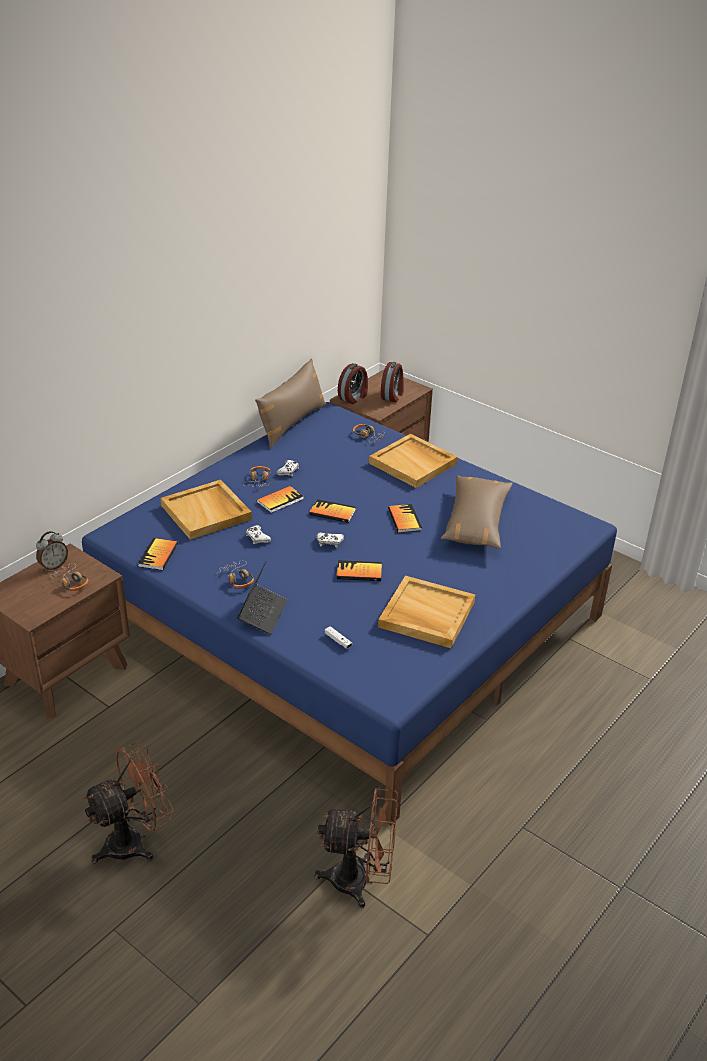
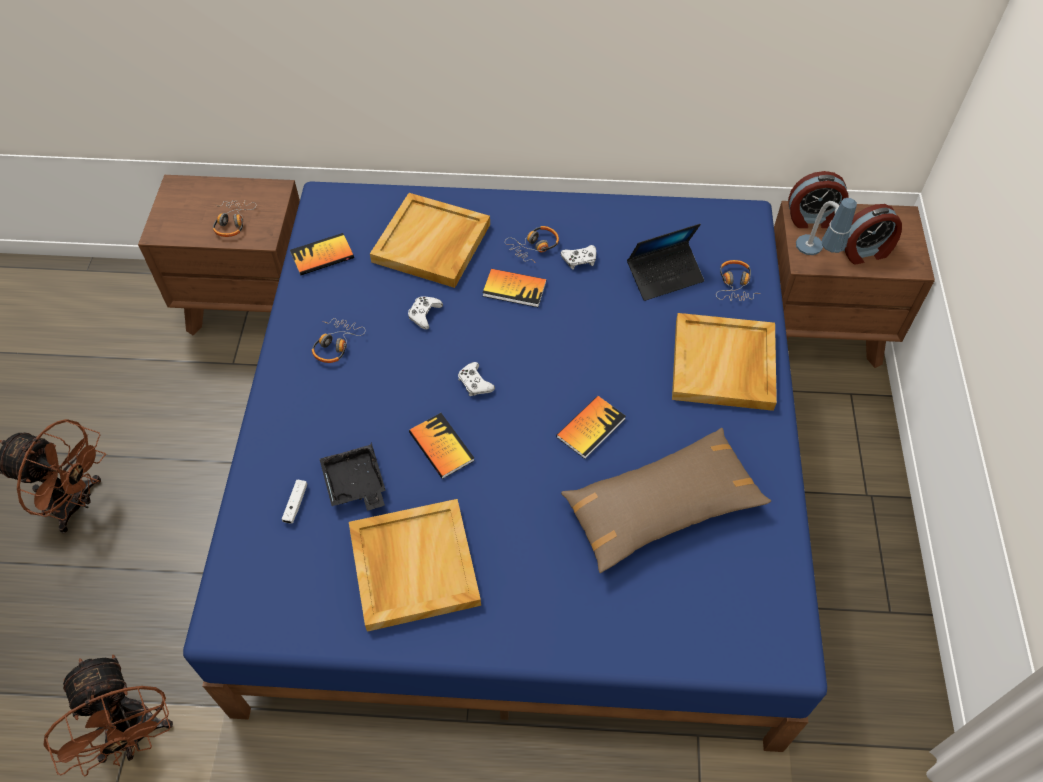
camera: 55 degrees right, 20 degrees up
alarm clock [36,531,68,571] -> none
laptop [237,560,287,635] -> laptop moved to [627,224,704,301]
brown pillow [255,358,327,448] -> none
book [309,499,356,523] -> none
none -> black tray [320,442,386,511]
none -> table lamp [796,198,857,255]

